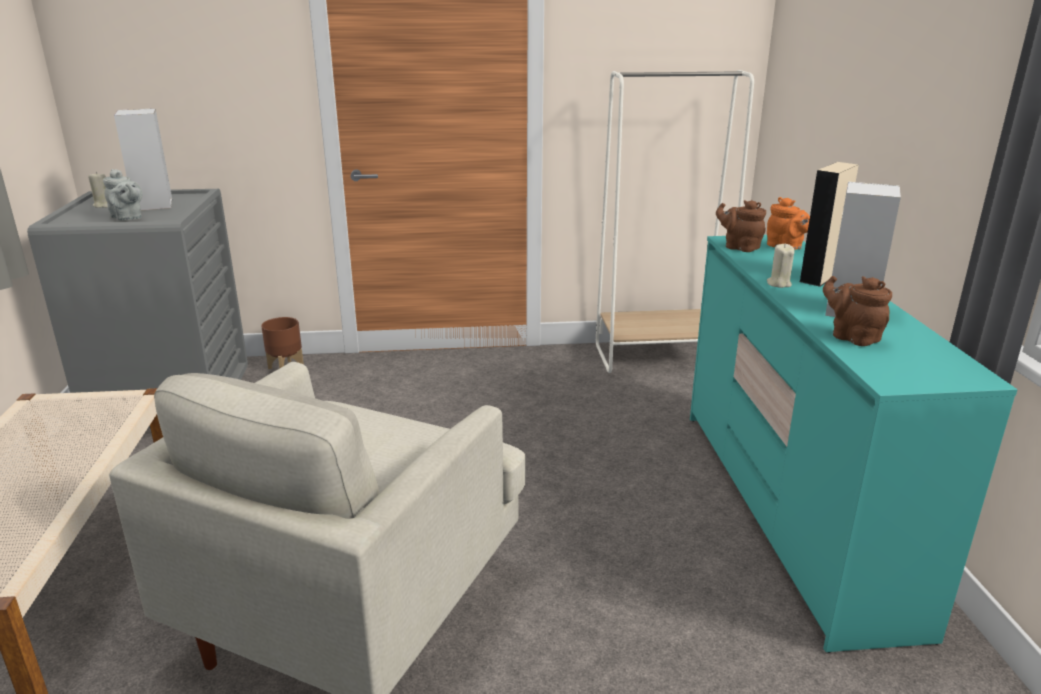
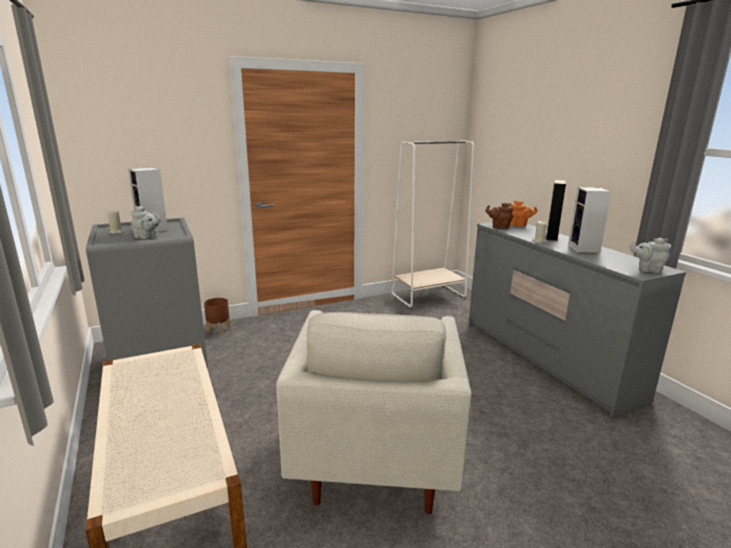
camera: 20 degrees left, 5 degrees down
turquoise dresser [690,235,1018,653] -> grey dresser [469,222,686,417]
brown teapot [823,276,892,346] -> none
none -> grey teapot [630,238,671,273]

